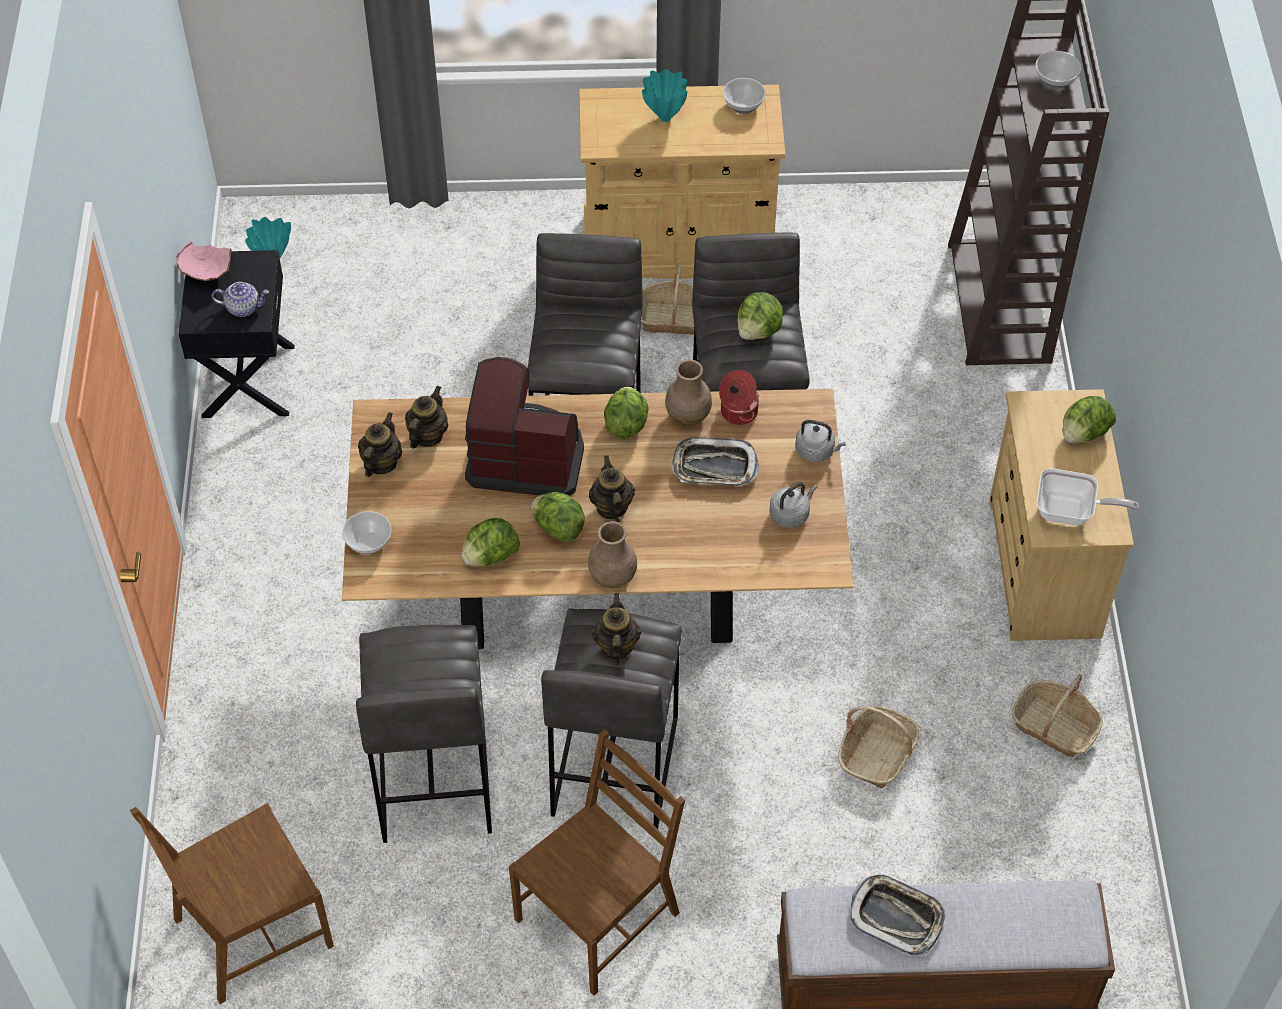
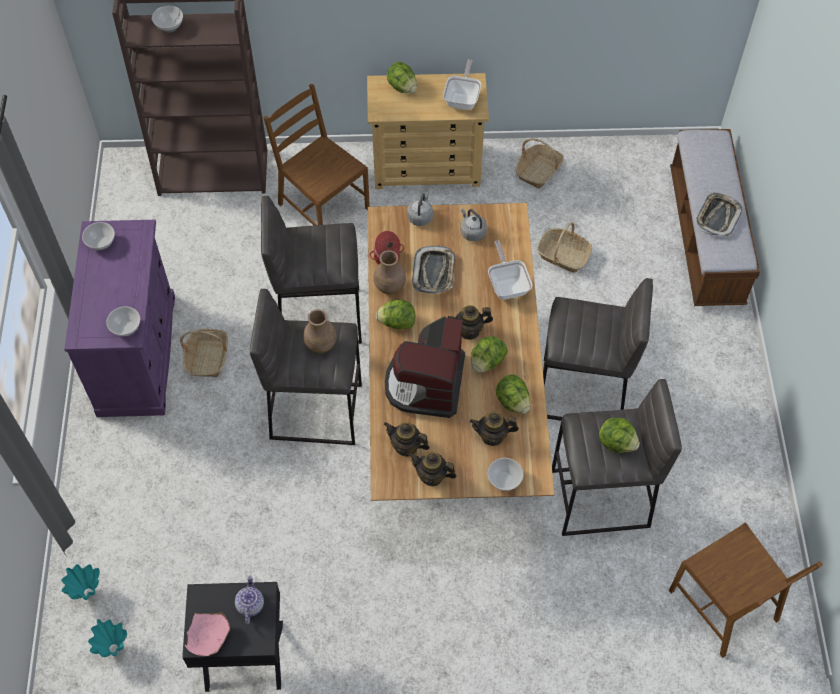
camera: 90 degrees left, 5 degrees up
brown chair [509,729,685,996] -> brown chair moved to [263,84,370,226]
beige cabinet [579,85,786,279] -> purple cabinet [64,220,175,417]
brown vase [588,521,637,588] -> brown vase moved to [303,309,337,353]
teapot [592,593,641,666] -> teapot moved to [470,412,519,446]
turquoise vase [642,69,687,122] -> turquoise vase moved to [61,564,100,600]
lettuce [737,292,783,340] -> lettuce moved to [599,418,640,453]
none -> bowl [106,306,140,336]
none -> frying pan [488,241,532,300]

